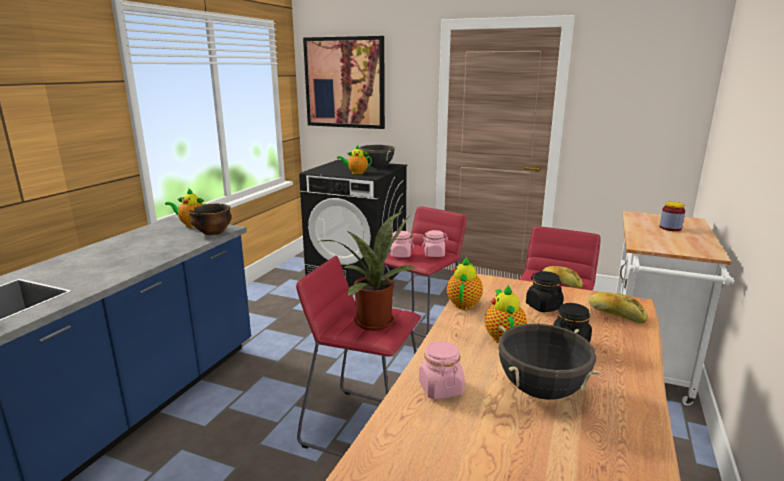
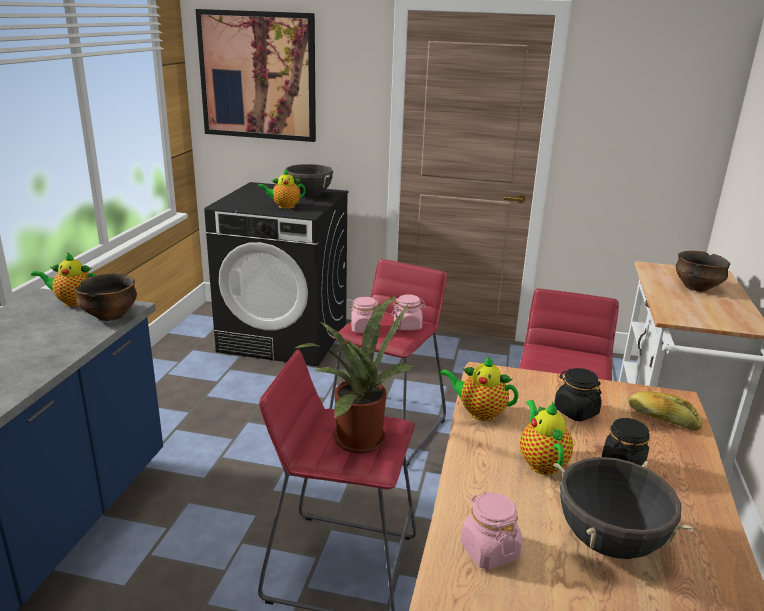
camera: 10 degrees left, 5 degrees up
teapot [447,257,483,310] -> teapot turned 75 degrees counterclockwise [439,355,519,421]
bread [543,266,583,289] -> none
jar [659,202,685,231] -> bowl [676,251,730,292]

